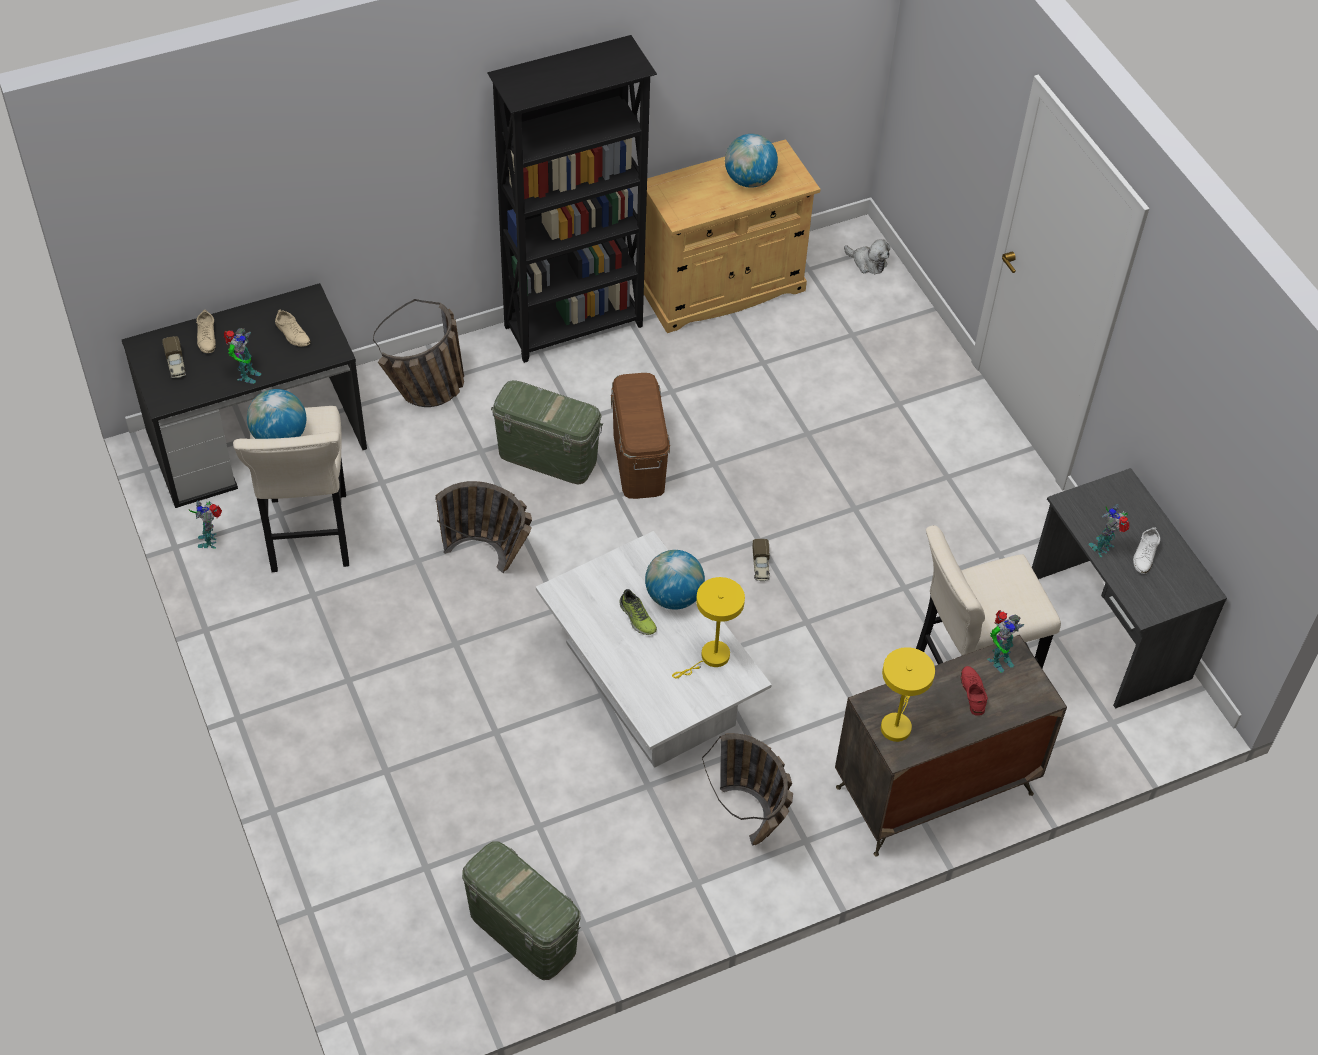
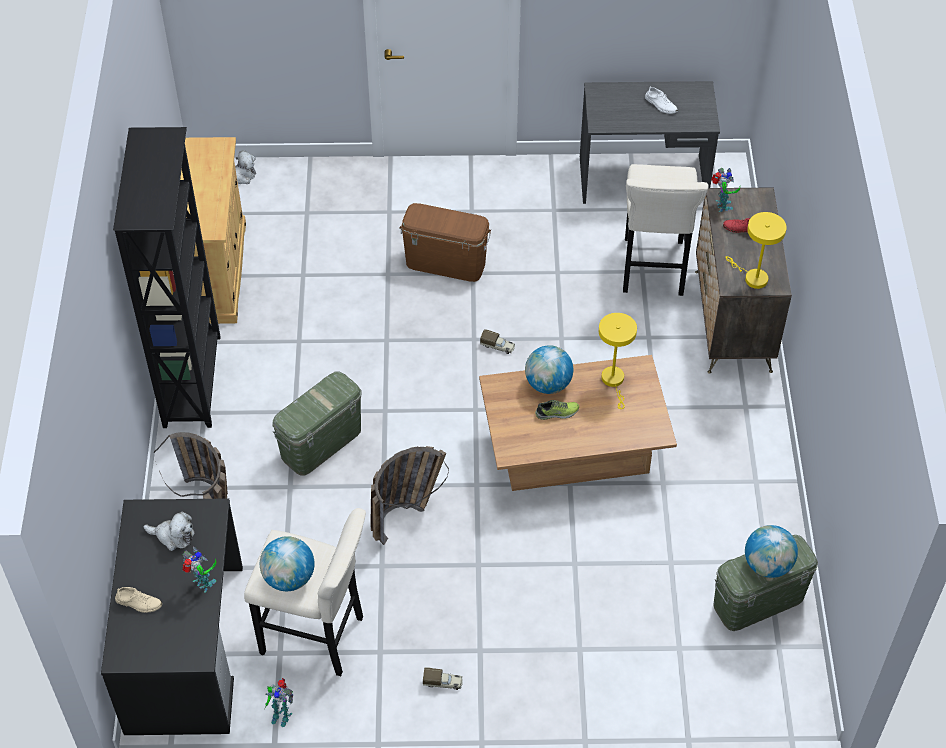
camera: 65 degrees left, 0 degrees up
toy truck [162,336,186,378] -> toy truck moved to [423,668,463,690]
beige shoe [275,309,311,347] -> plush toy [143,511,195,551]
white coffee table [536,531,772,768] -> brown coffee table [479,355,677,491]
brown storage box [611,373,670,499] -> brown storage box moved to [399,203,491,282]
basket [702,733,793,846] -> none
globe [725,134,778,188] -> globe moved to [745,525,798,578]
toy robot [1089,504,1129,557] -> none

